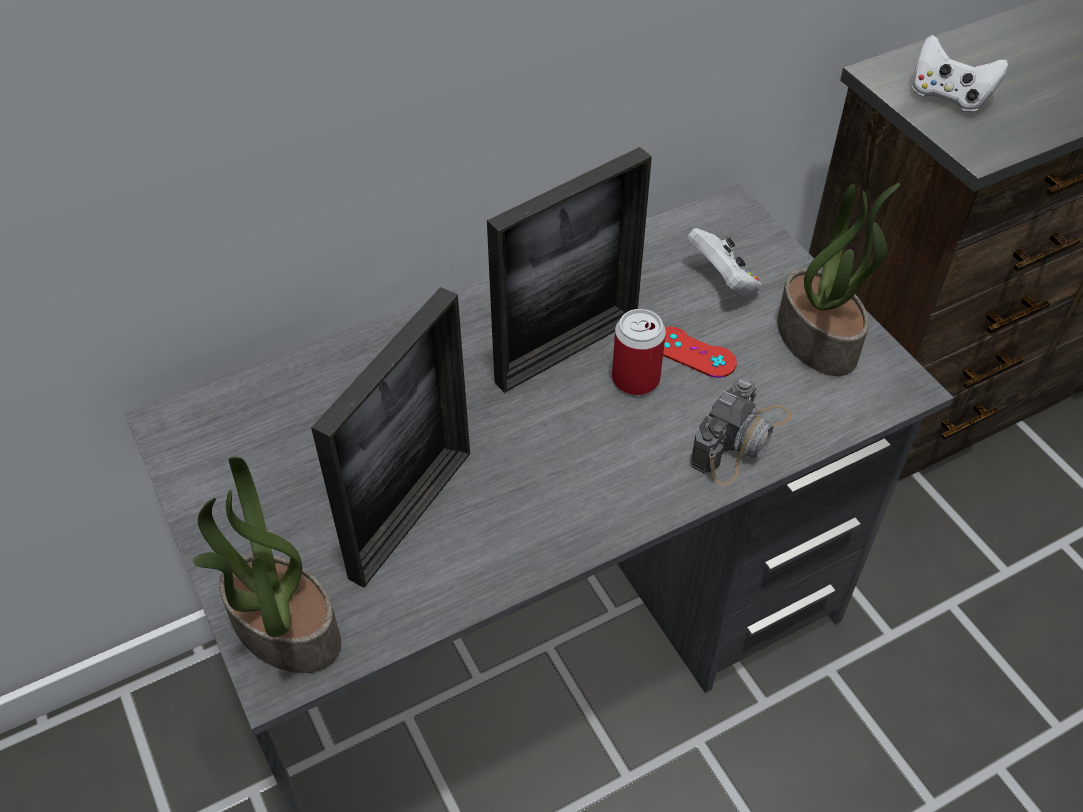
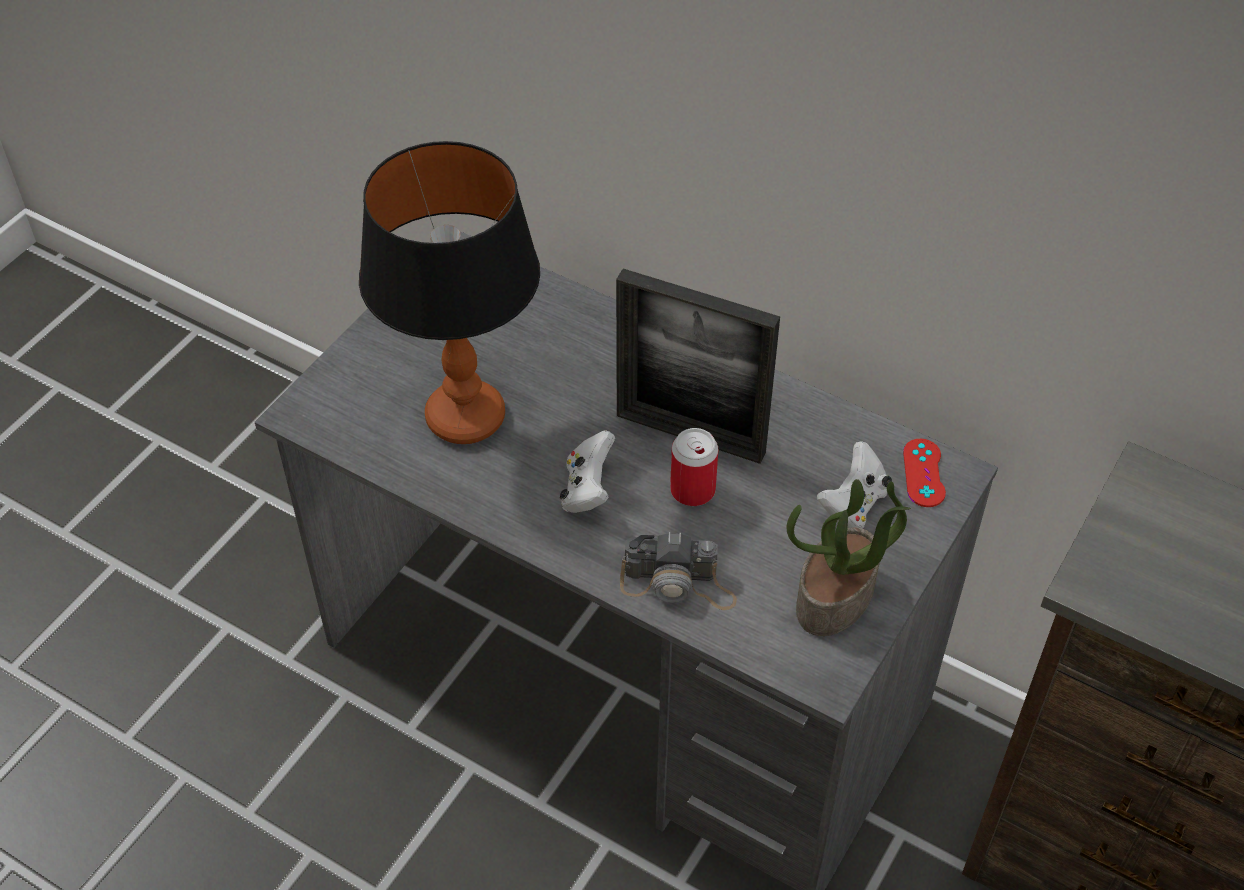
camera: 60 degrees right, 0 degrees up
potted plant [193,457,341,673] -> none
picture frame [311,287,470,588] -> table lamp [359,141,540,444]
red game controller [663,327,737,378] -> red game controller moved to [903,439,946,507]
white game controller [912,35,1008,113] -> white game controller moved to [560,430,615,513]

